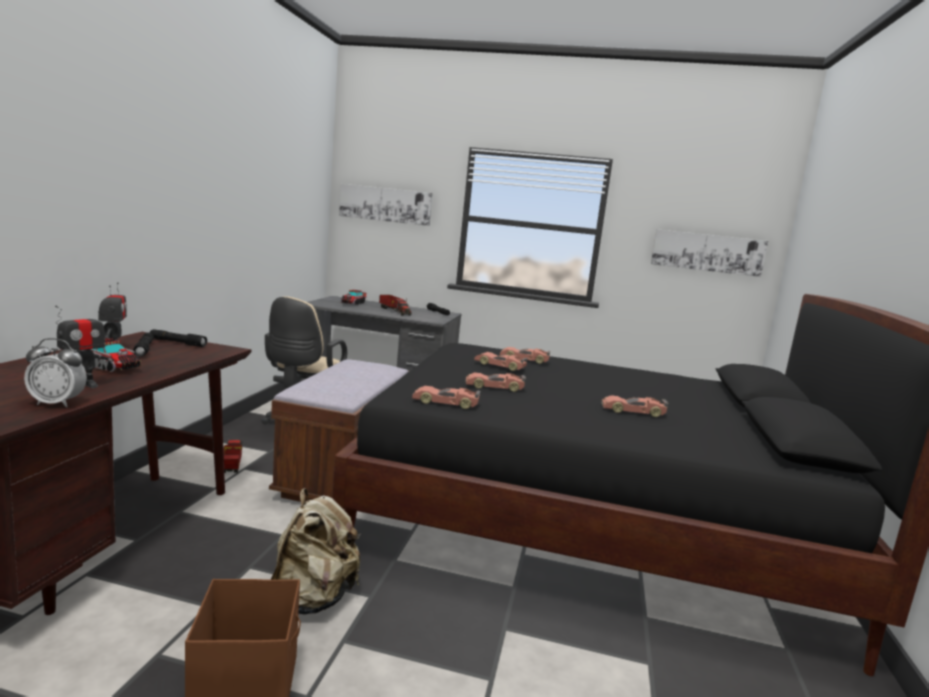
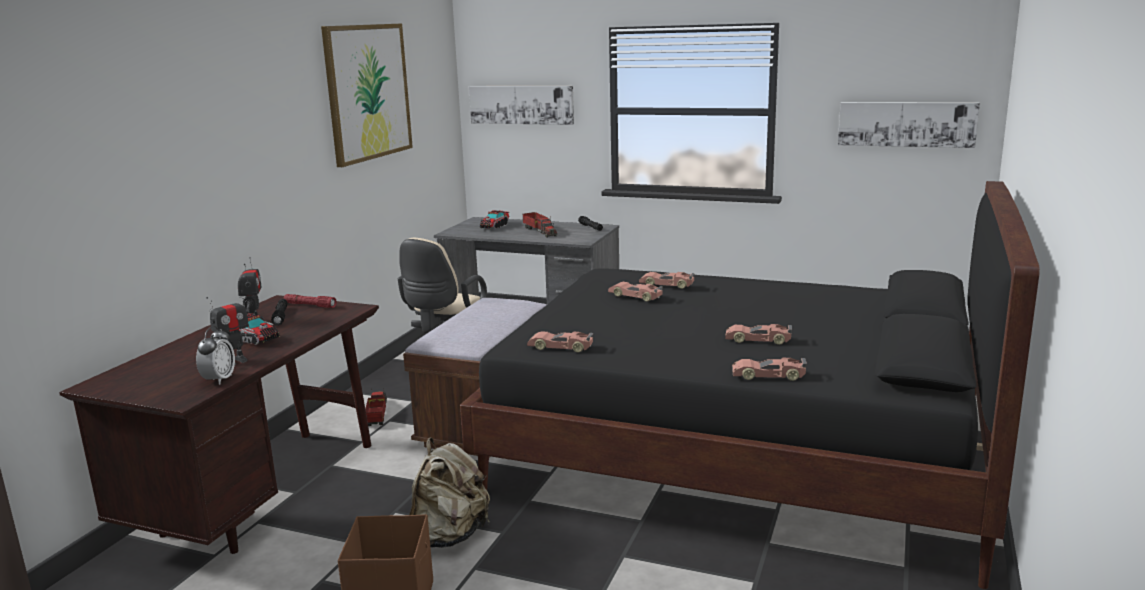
camera: 10 degrees right, 5 degrees up
alarm clock [24,338,87,407] -> alarm clock turned 90 degrees counterclockwise [196,326,235,385]
black flashlight [150,329,207,347] -> red flashlight [284,294,337,308]
toy car [466,373,526,392] -> toy car moved to [732,358,807,381]
none -> picture [321,24,413,167]

